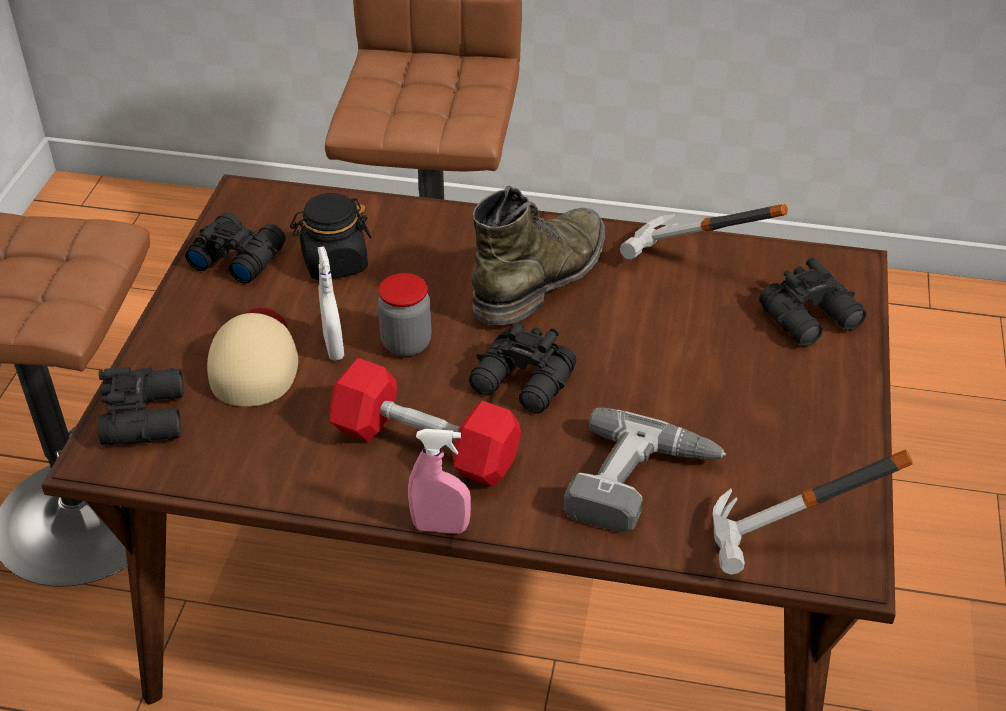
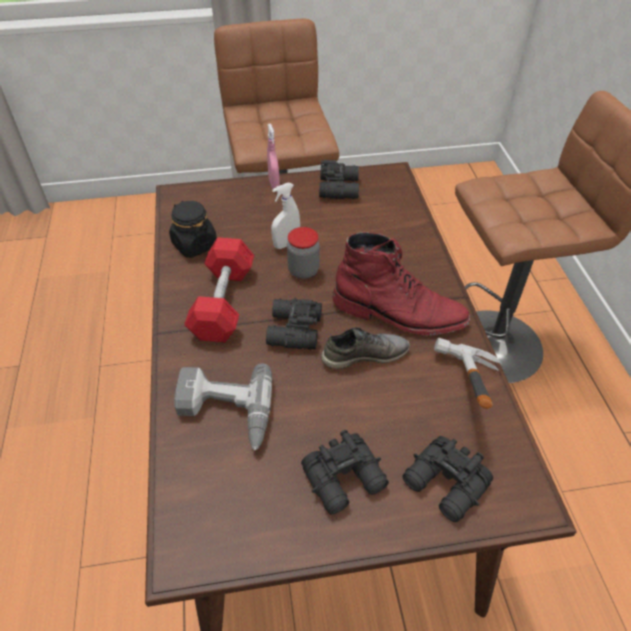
camera: 70 degrees right, 5 degrees up
black binoculars [97,367,184,445] -> black binoculars moved to [301,430,389,515]
beige cap [207,308,298,407] -> none
black jar [290,193,372,280] -> black jar moved to [169,201,217,258]
pink spray bottle [408,429,471,534] -> pink spray bottle moved to [267,123,280,189]
green boot [472,186,605,325] -> red boot [332,232,470,335]
hammer [713,450,913,575] -> none
none -> grey shoe [321,328,410,369]

